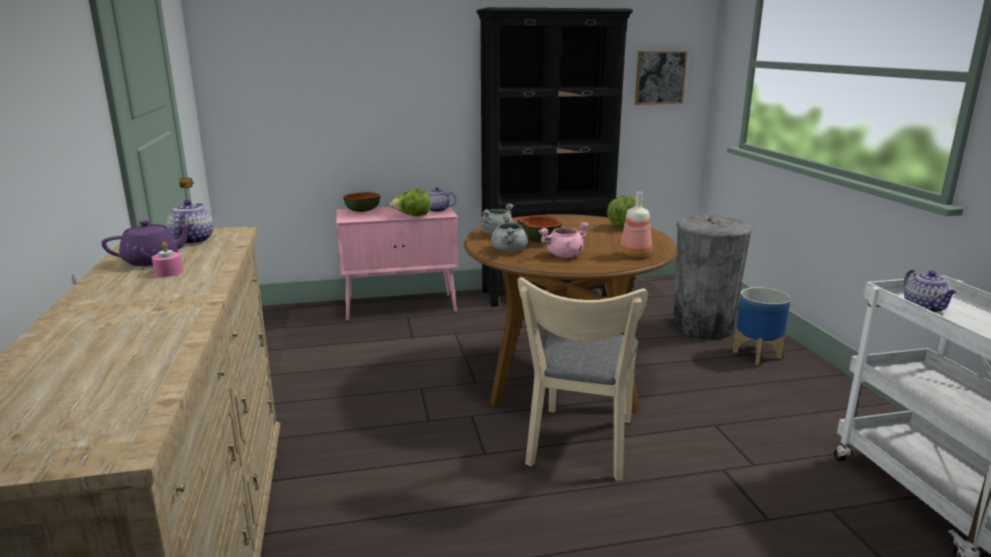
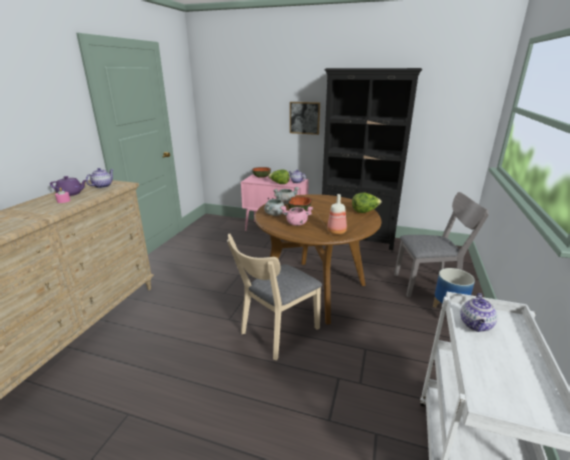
camera: 30 degrees right, 5 degrees up
picture [635,51,688,105] -> picture moved to [290,102,320,135]
grey trash can [673,215,753,340] -> grey chair [394,192,489,297]

